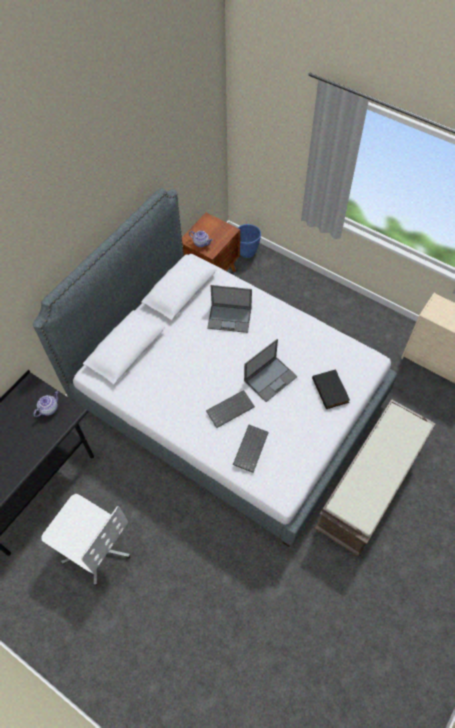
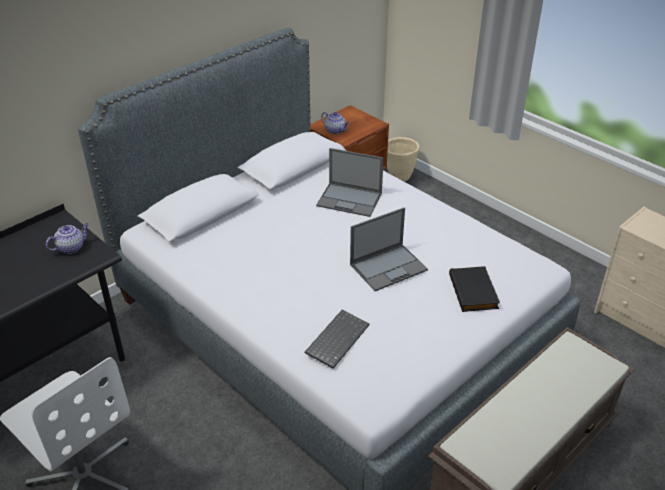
camera: 10 degrees right, 20 degrees down
keyboard [206,390,255,428] -> none
blue planter [238,224,261,258] -> beige planter [387,137,419,181]

